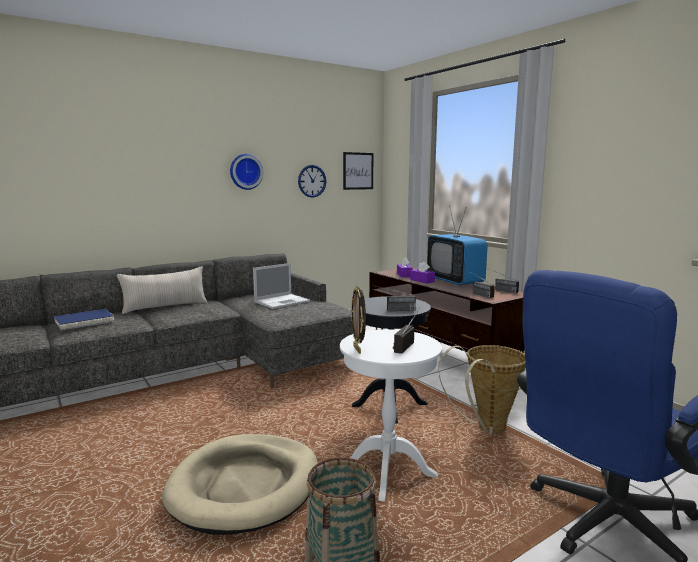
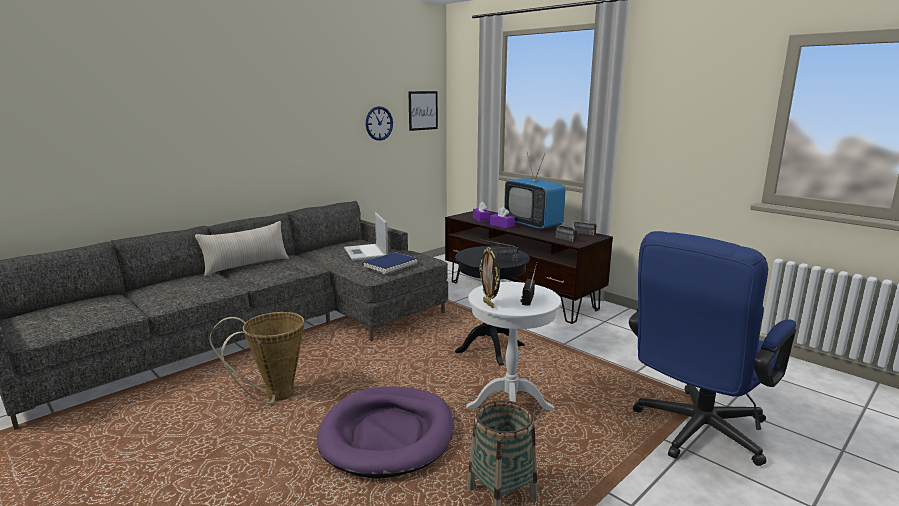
camera: 10 degrees left, 5 degrees up
blue book [54,309,114,331] -> blue book moved to [362,252,418,274]
beige dog bed [162,434,318,535] -> purple dog bed [317,386,454,478]
wall clock [230,154,263,190] -> none
laptop [253,263,310,309] -> laptop turned 120 degrees clockwise [344,213,388,261]
basket [438,345,526,435] -> basket moved to [209,312,304,404]

